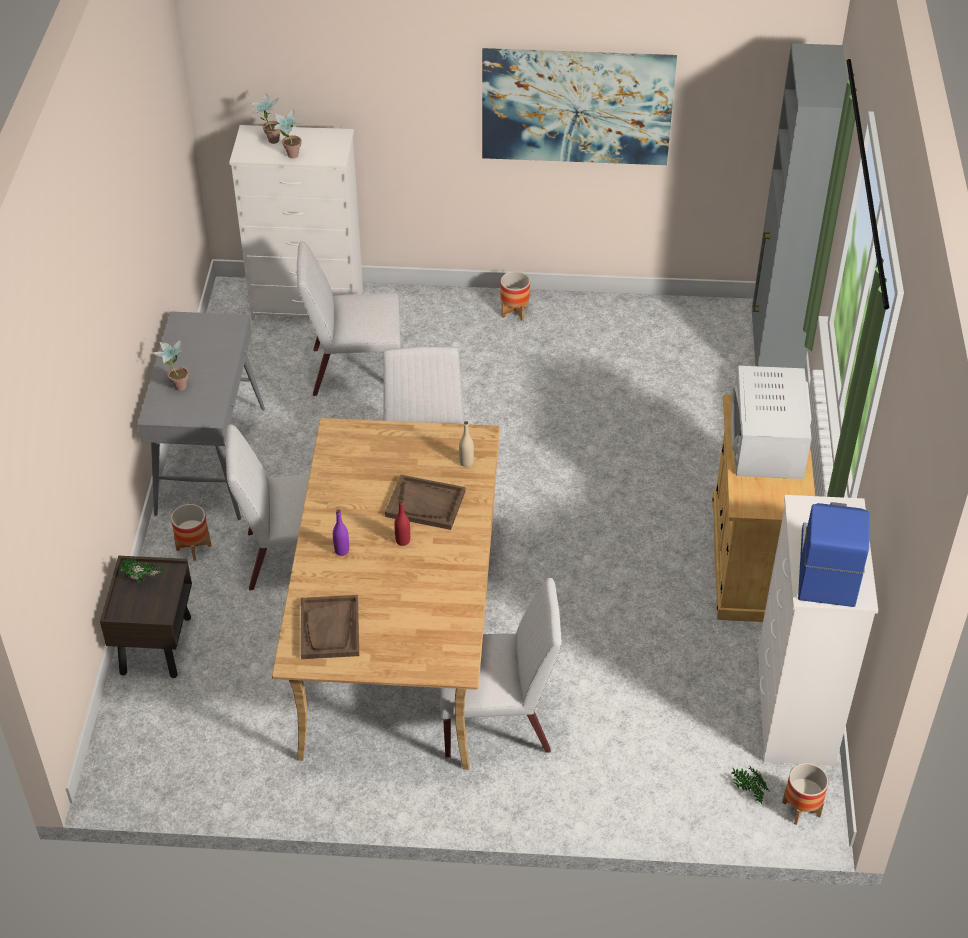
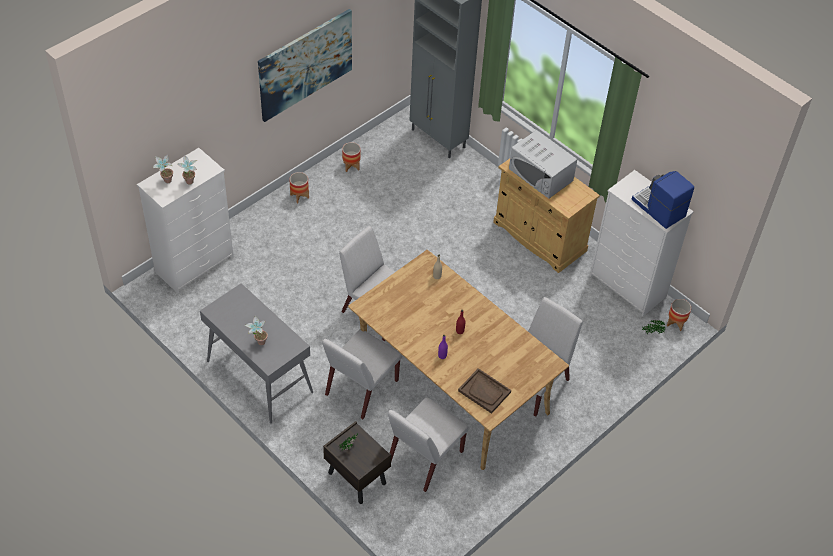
camera: 50 degrees left, 5 degrees up
planter [171,504,211,561] -> planter moved to [342,142,361,172]
white chair [297,241,401,396] -> white chair moved to [388,397,469,492]
brown tray [385,475,465,530] -> none

